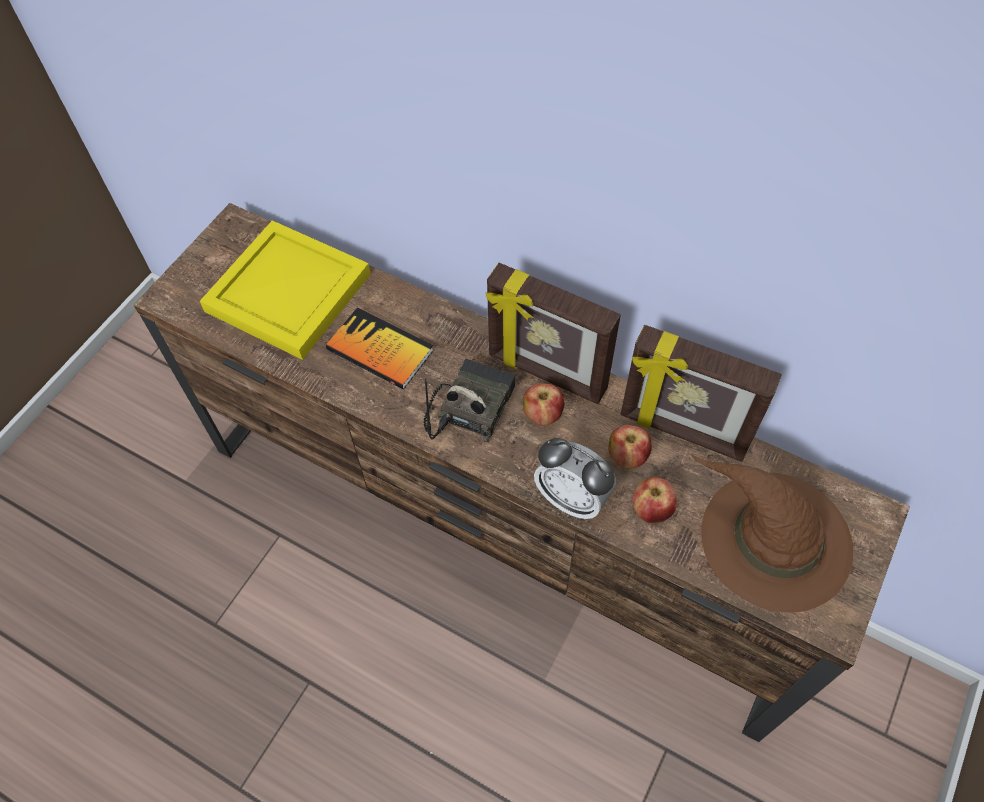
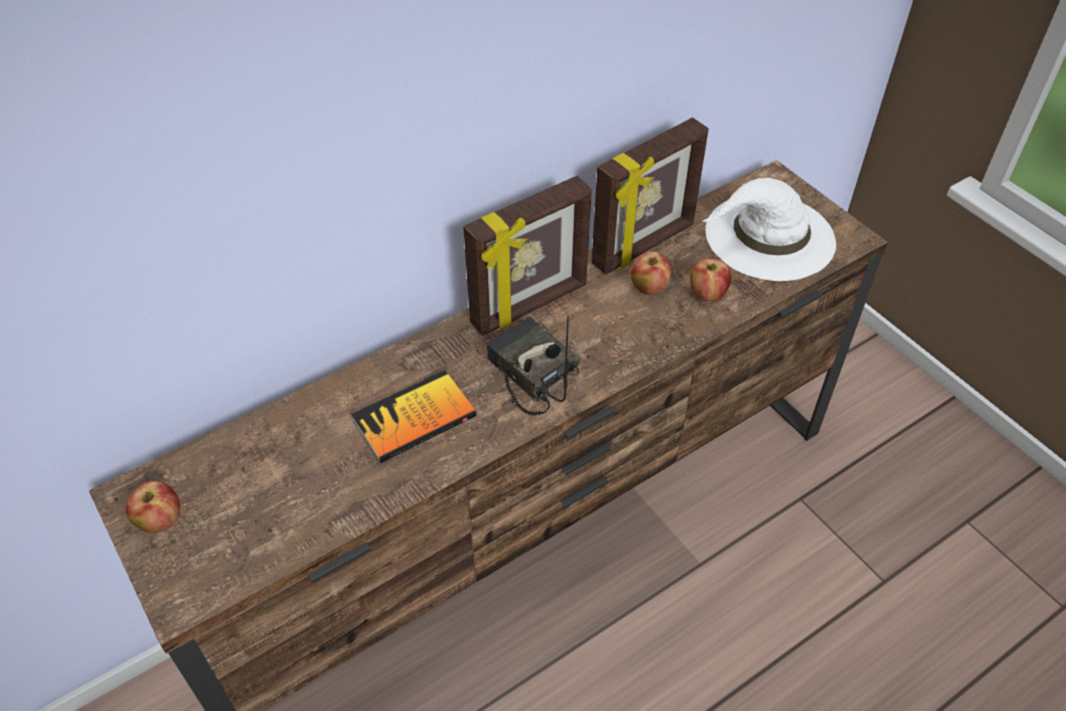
camera: 65 degrees left, 10 degrees down
yellow tray [200,220,371,360] -> none
apple [523,383,564,425] -> apple moved to [126,481,180,533]
alarm clock [534,438,616,519] -> none
brown hat [691,454,853,612] -> white hat [703,178,836,281]

